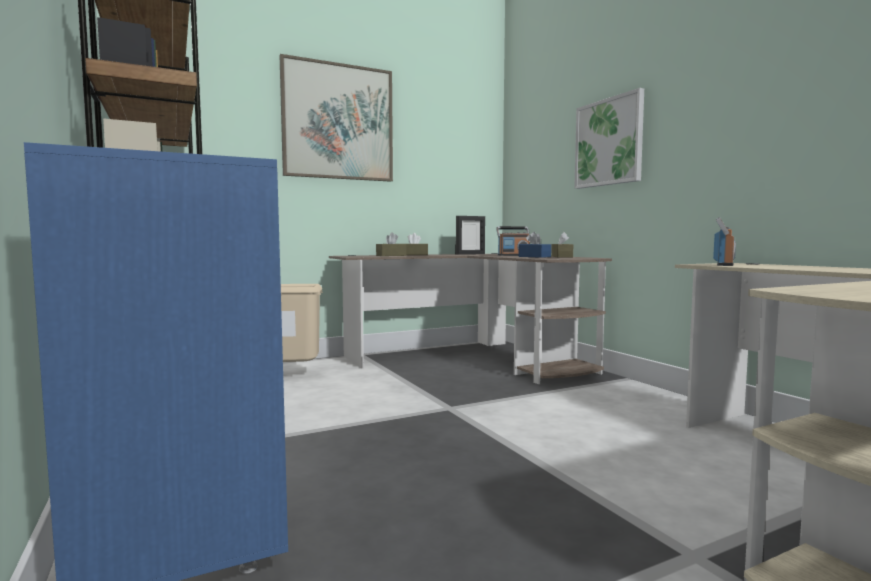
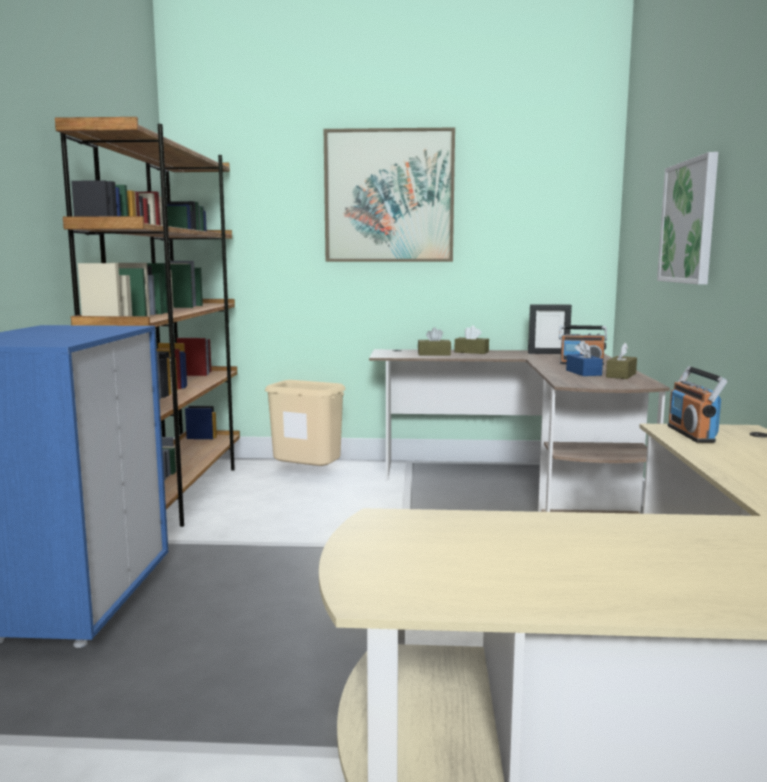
camera: 30 degrees right, 5 degrees up
radio [713,217,736,266] -> radio turned 120 degrees clockwise [668,366,728,443]

